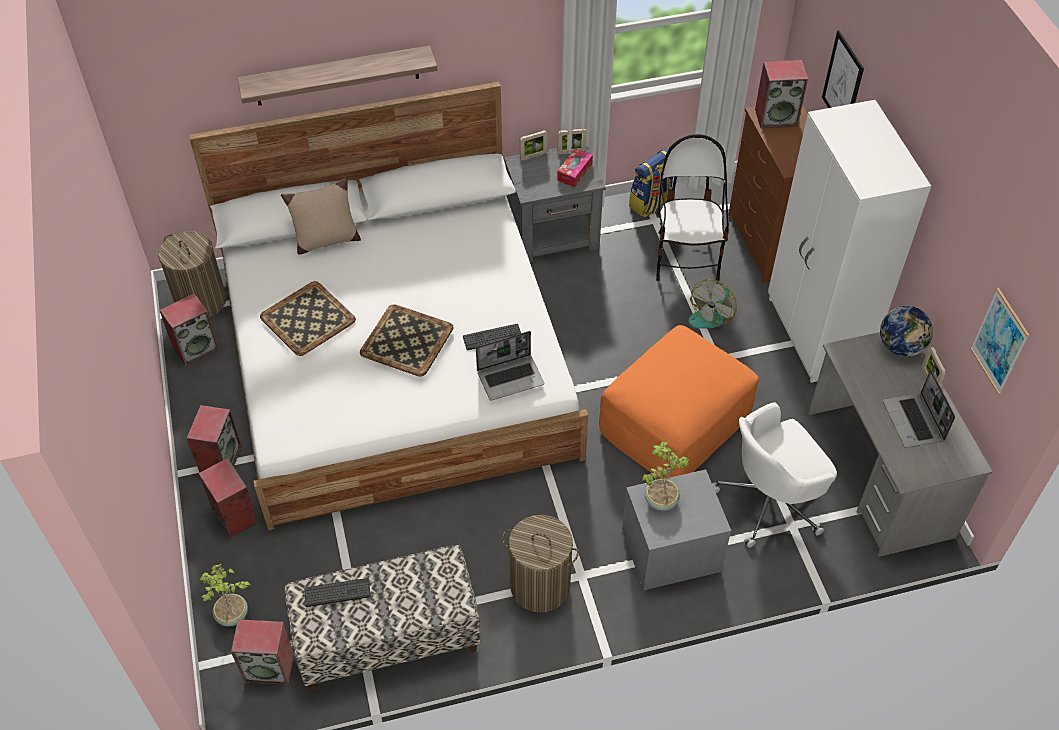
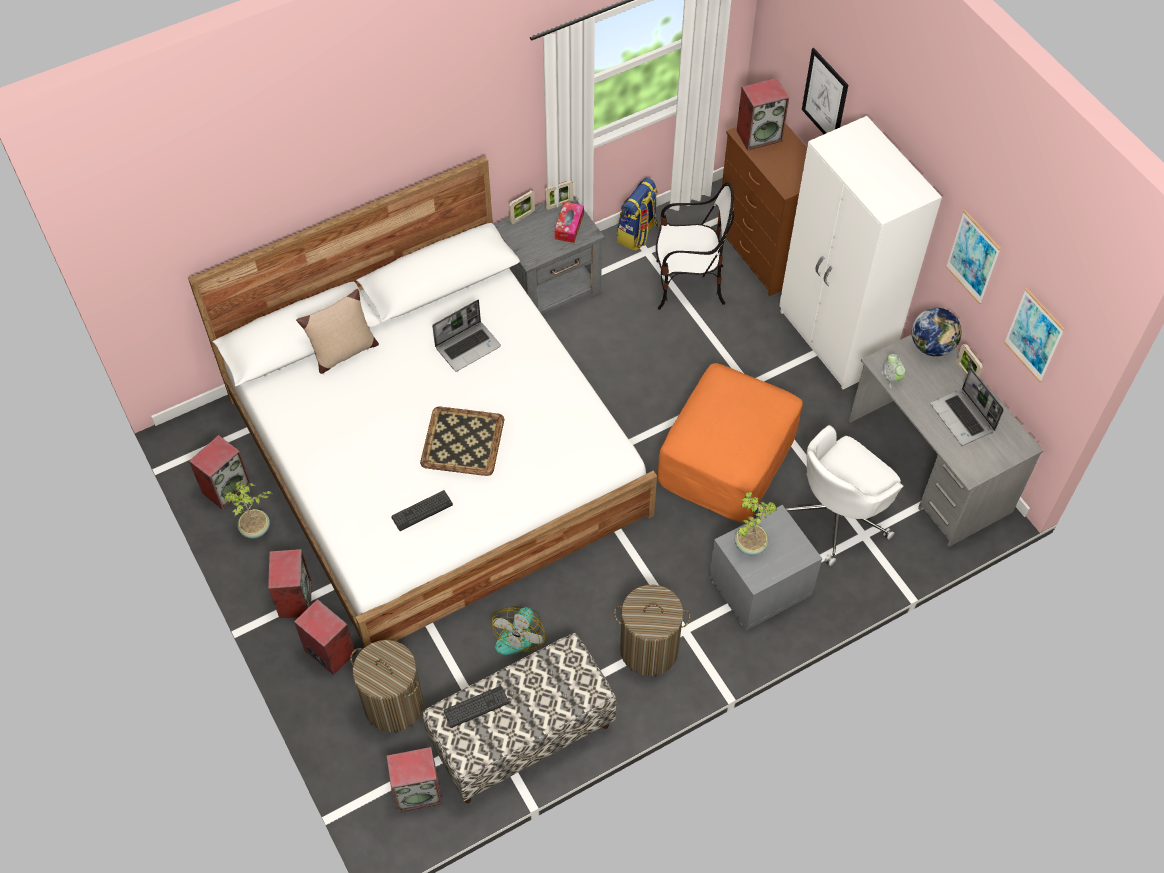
camera: 15 degrees left, 5 degrees up
laundry basket [158,231,227,318] -> laundry basket moved to [350,640,423,732]
potted plant [199,564,251,627] -> potted plant moved to [224,480,273,539]
shelf [237,45,437,106] -> none
tray [260,281,356,356] -> none
keyboard [463,324,521,350] -> keyboard moved to [391,490,453,531]
laptop [476,331,544,401] -> laptop moved to [432,300,501,372]
chair [656,134,729,281] -> chair turned 105 degrees clockwise [656,182,734,310]
fan [688,279,737,329] -> fan moved to [492,606,545,655]
none -> alarm clock [882,354,906,389]
none -> picture [946,210,1001,304]

